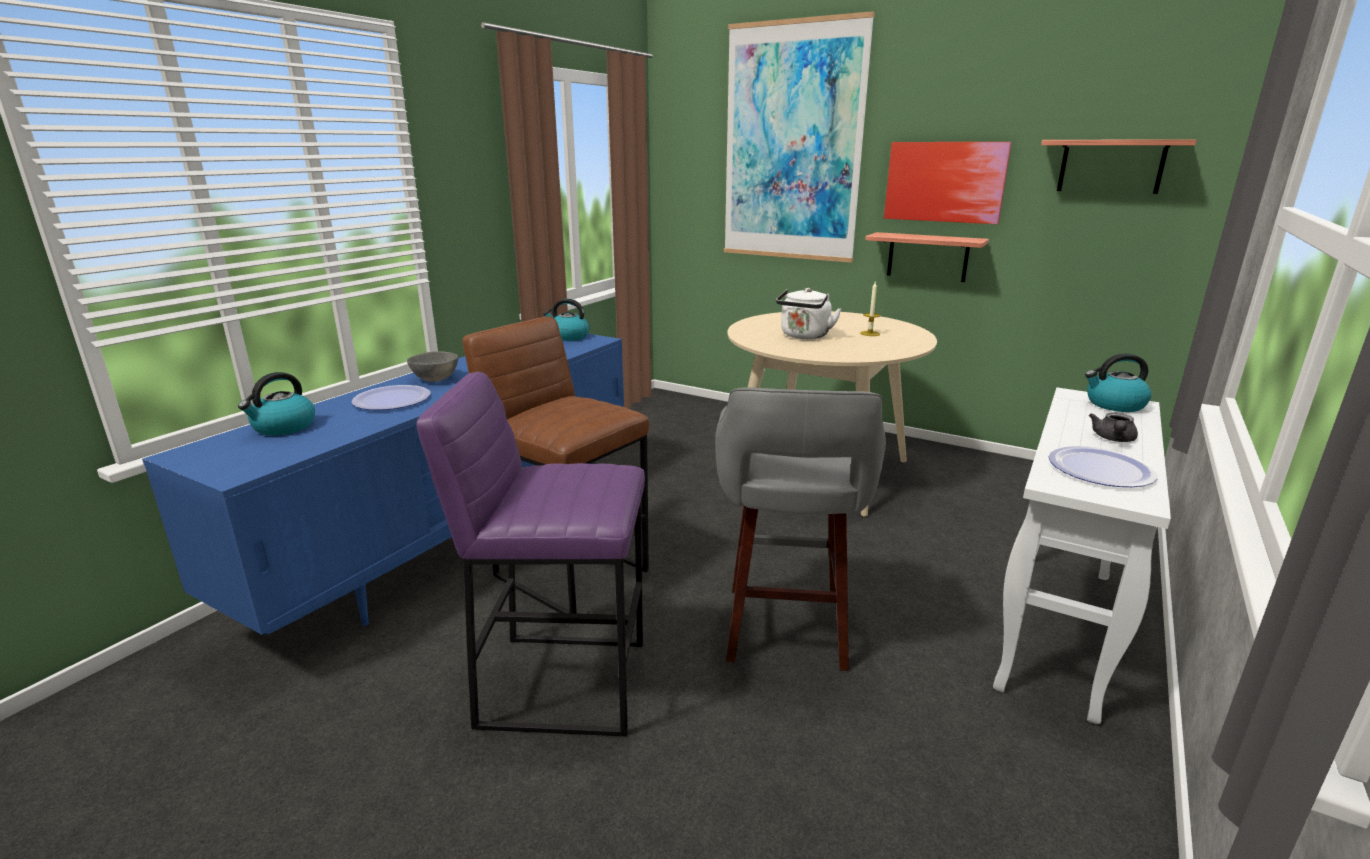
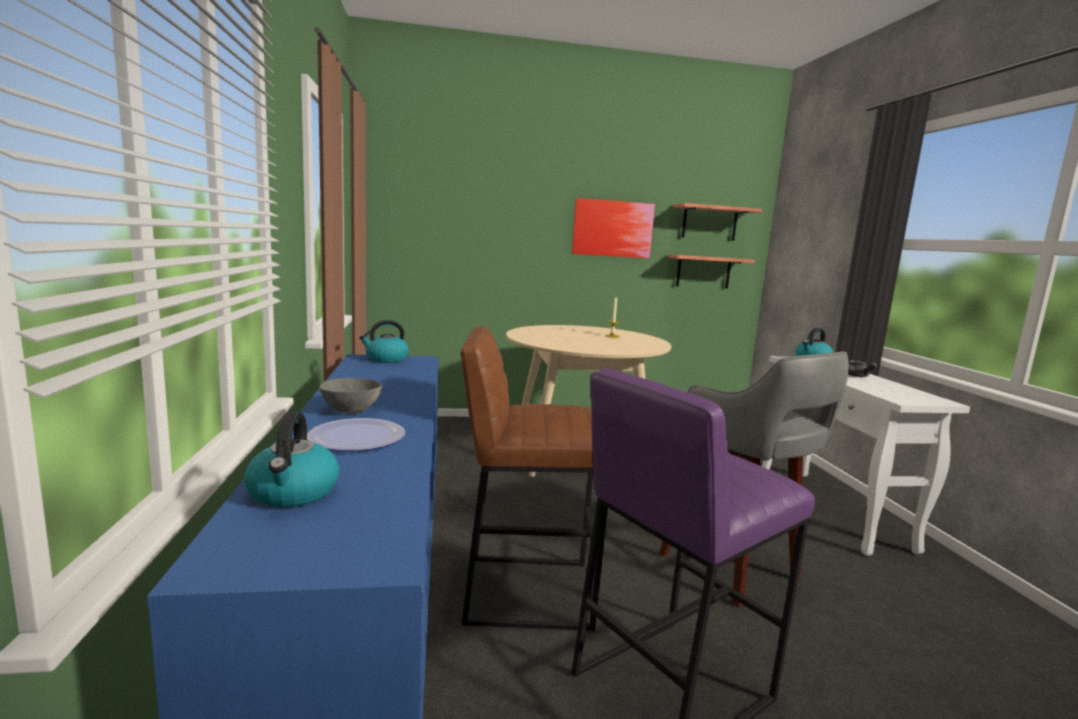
camera: 40 degrees left, 10 degrees down
picture [724,11,875,263] -> none
white kettle [776,288,841,339] -> none
shelf [865,232,989,282] -> shelf moved to [668,255,755,289]
plate [1049,446,1158,487] -> none

